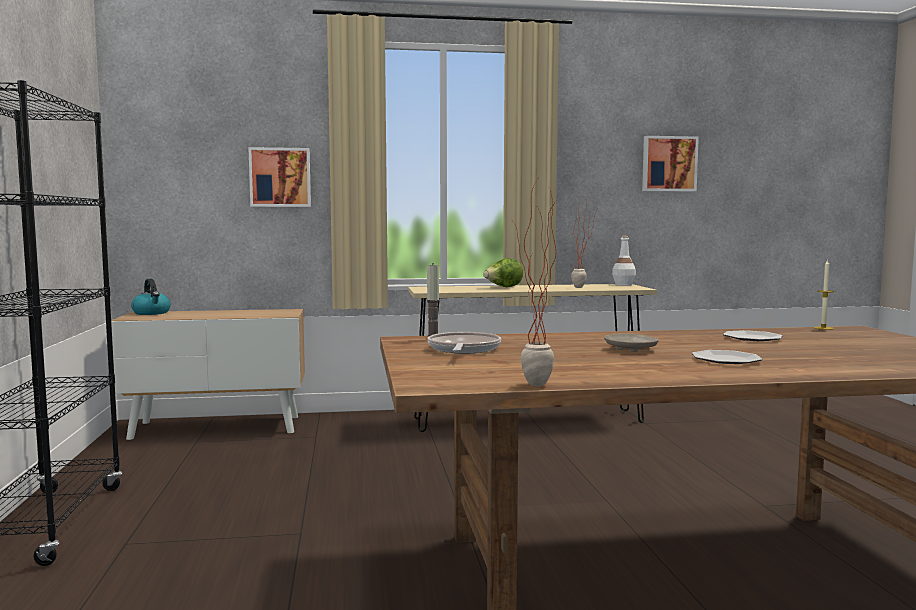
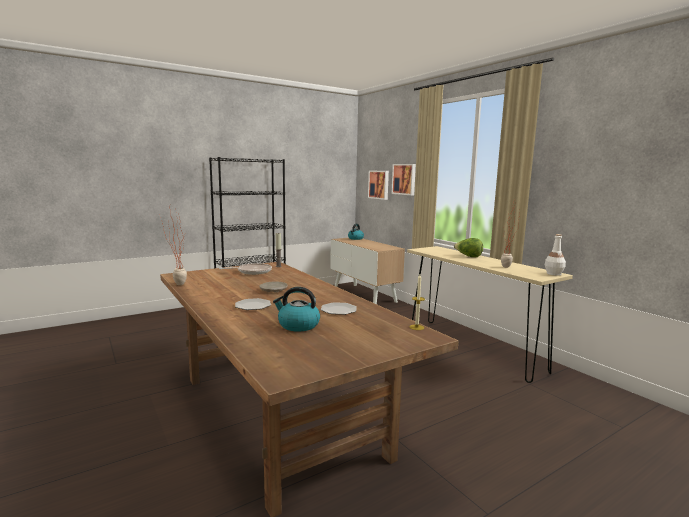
camera: 65 degrees right, 5 degrees up
picture [642,136,699,191] -> picture moved to [368,171,389,200]
none -> kettle [273,287,320,332]

